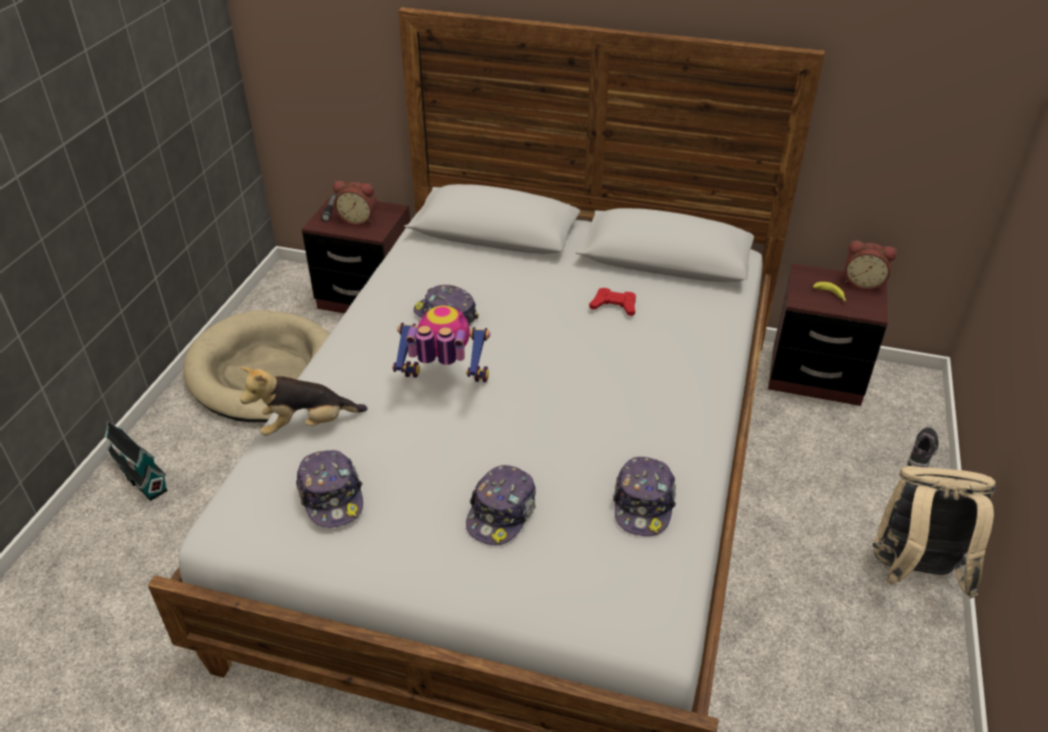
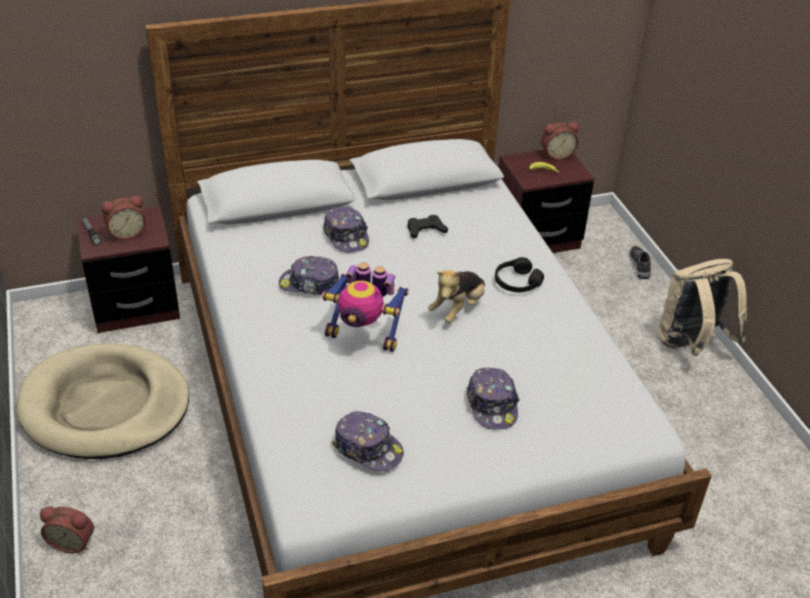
camera: 35 degrees left, 0 degrees up
toy house [105,420,168,501] -> alarm clock [40,506,94,553]
plush toy [240,367,368,436] -> plush toy moved to [428,270,485,323]
toy robot [392,305,490,382] -> toy robot turned 135 degrees counterclockwise [322,262,409,352]
red game controller [589,288,636,316] -> black game controller [408,215,448,238]
cap [613,457,676,536] -> cap moved to [323,207,369,253]
none -> black headphones [495,257,544,292]

